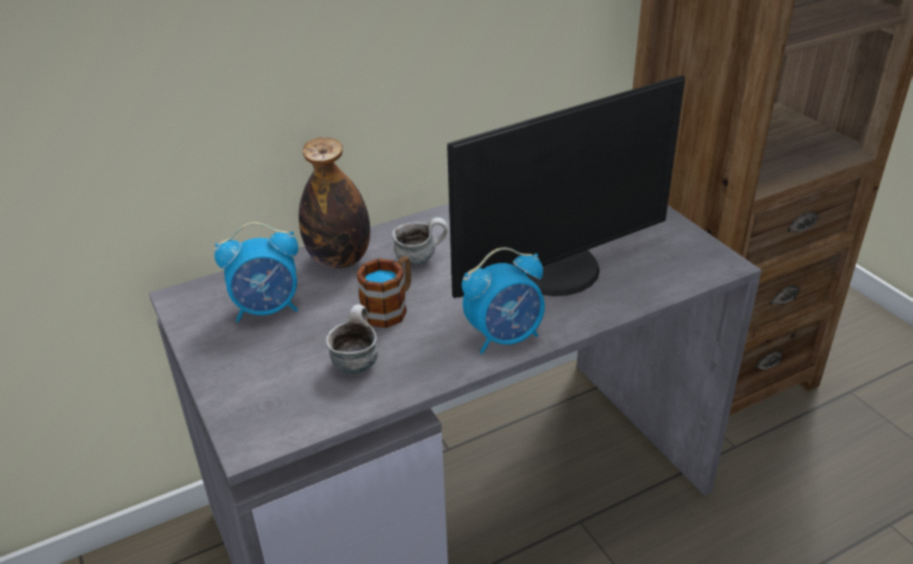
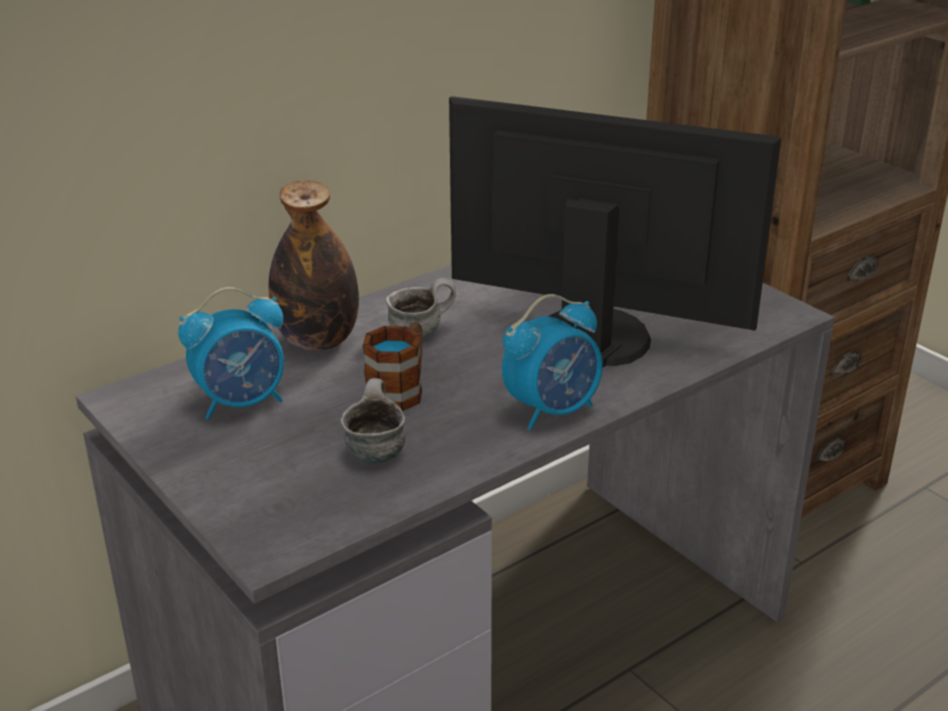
camera: 10 degrees left, 5 degrees down
monitor [447,75,685,298] -> monitor turned 120 degrees counterclockwise [449,96,781,368]

